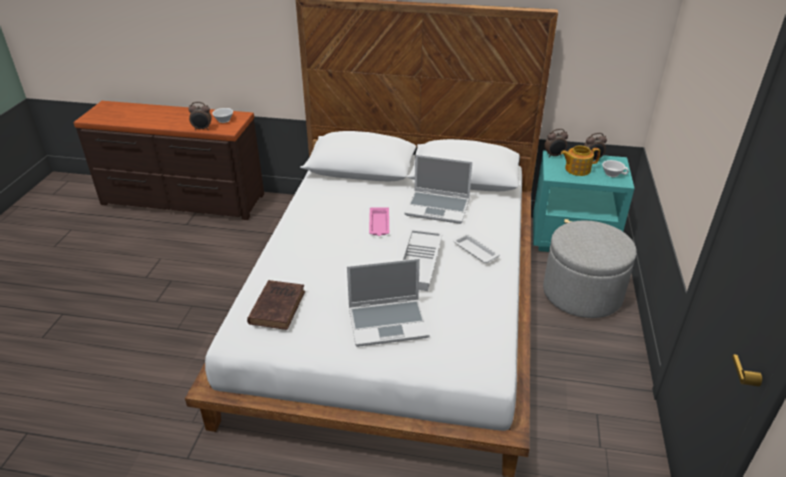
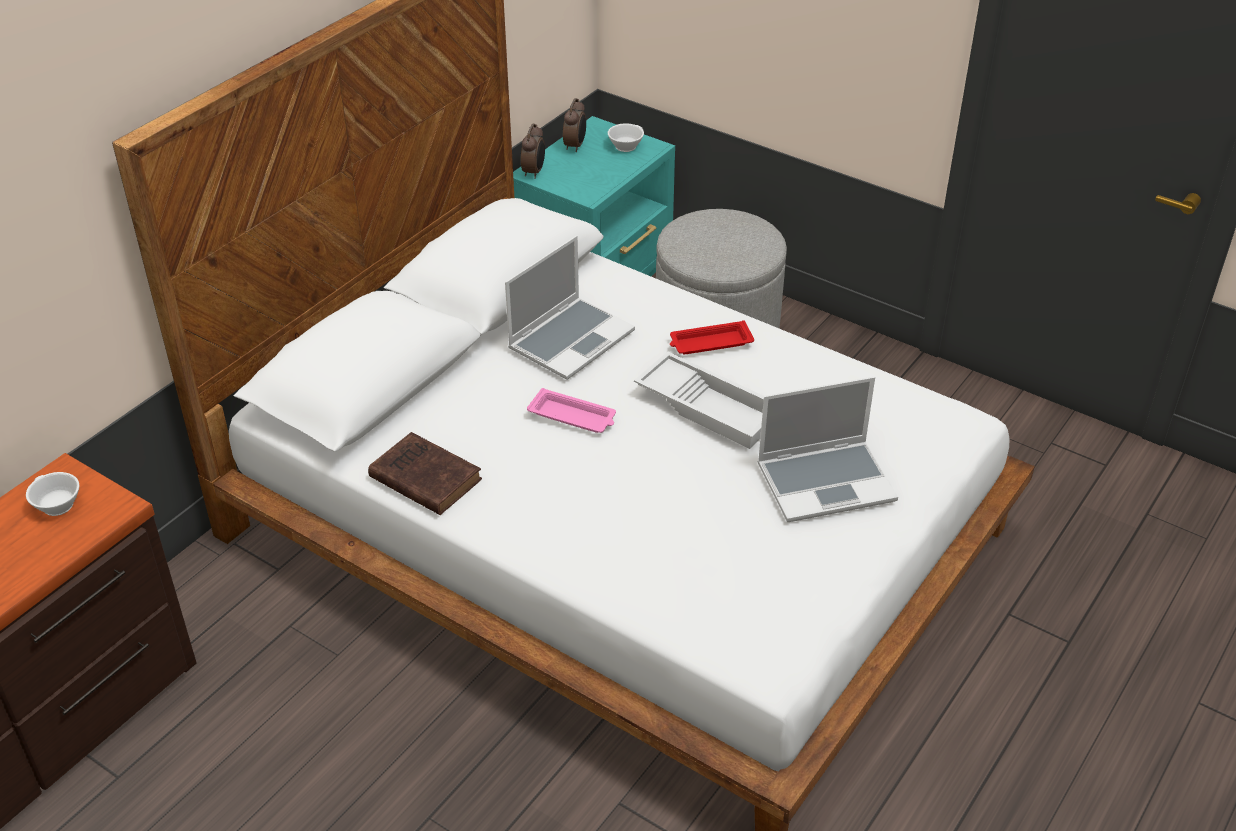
camera: 65 degrees left, 5 degrees up
alarm clock [188,102,212,130] -> none
brown book [247,280,305,330] -> brown book moved to [368,432,482,515]
laptop [347,258,429,347] -> laptop turned 60 degrees clockwise [758,377,898,522]
white tray [453,233,500,263] -> red tray [670,320,754,354]
teapot [561,146,600,176] -> none

